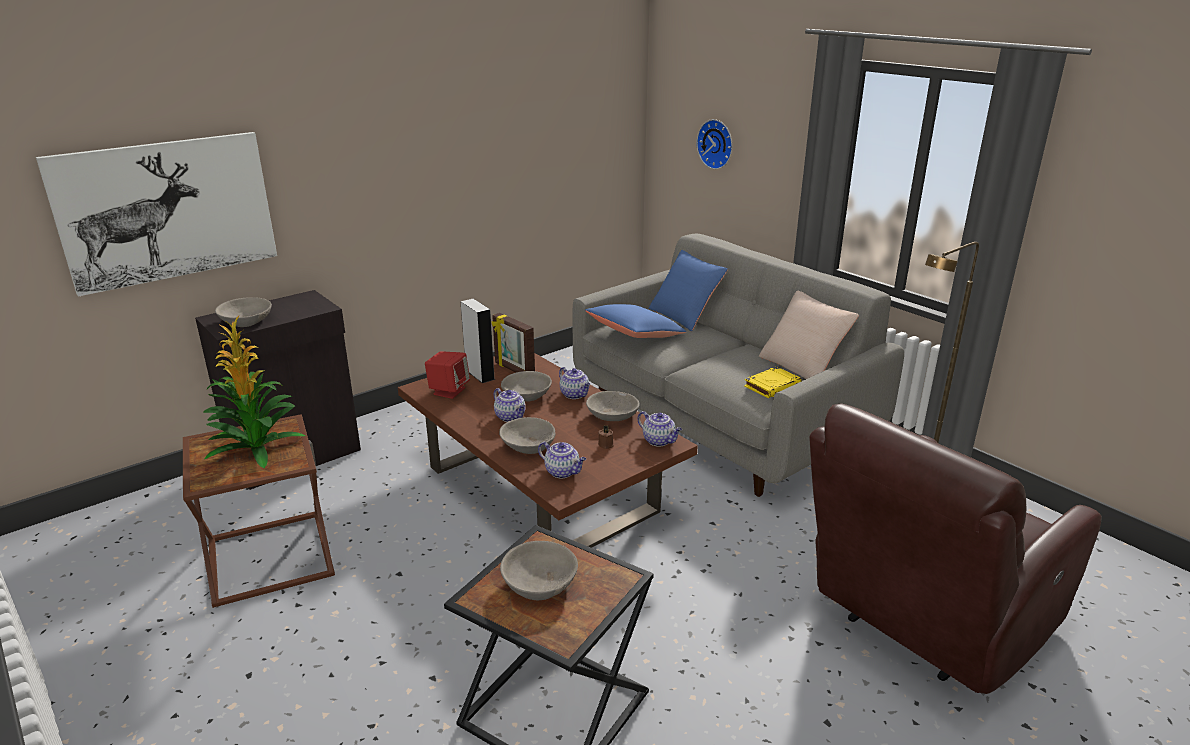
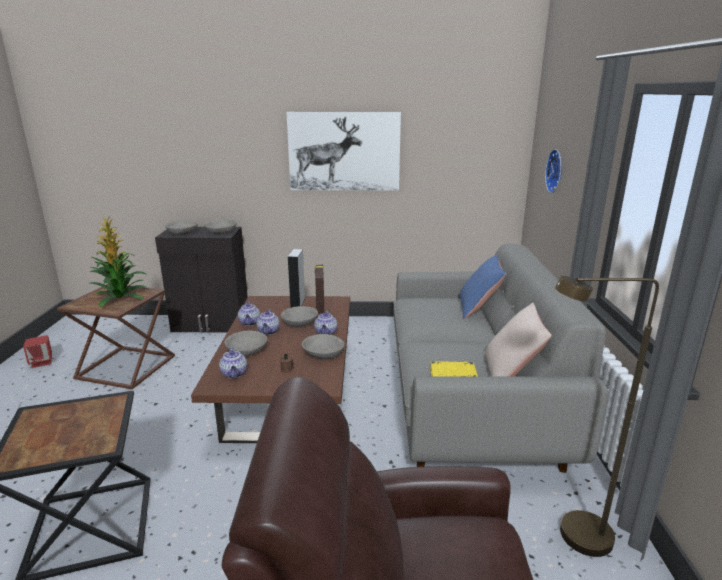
camera: 40 degrees right, 5 degrees down
picture [36,132,277,297] -> picture moved to [286,112,401,190]
red speaker [425,351,470,399] -> red speaker moved to [23,335,52,368]
grey bowl [500,541,578,600] -> grey bowl moved to [204,219,237,234]
blue pillow [585,304,687,338] -> none
teapot [638,411,682,446] -> teapot moved to [238,302,260,326]

